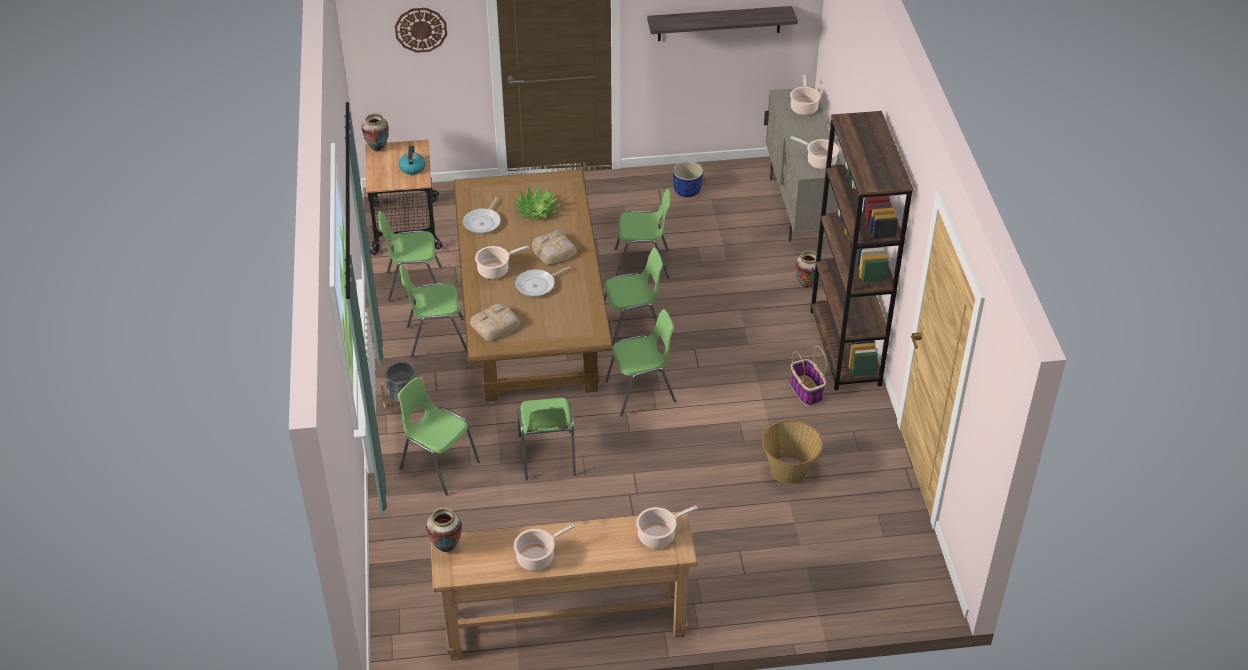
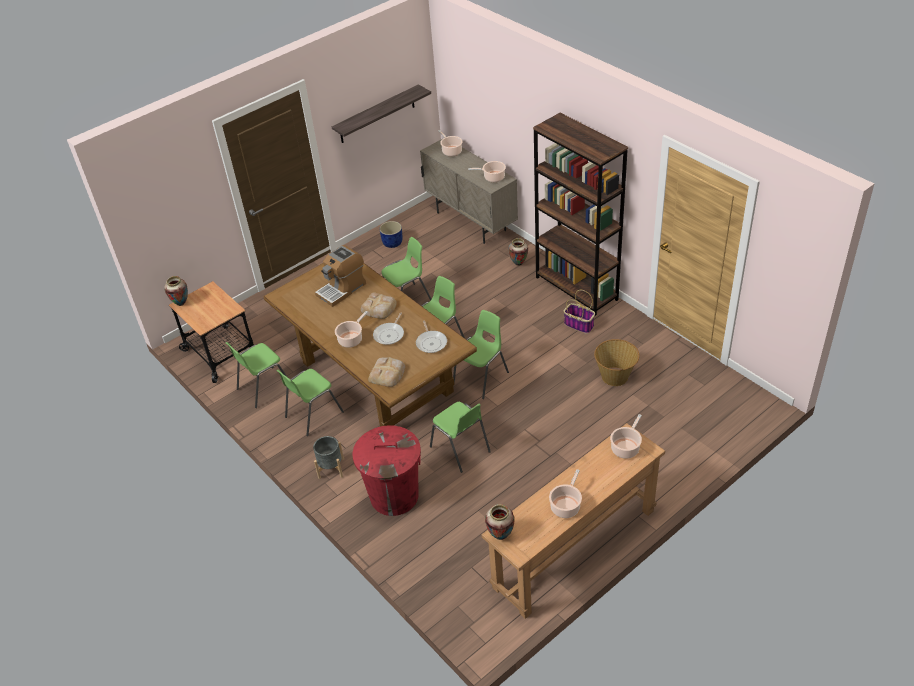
camera: 30 degrees left, 0 degrees up
wall clock [395,8,447,53] -> none
green chair [398,377,480,496] -> red trash can [353,425,421,516]
kettle [399,146,425,175] -> none
frying pan [463,197,501,234] -> frying pan moved to [416,320,447,353]
potted plant [514,187,560,219] -> coffee machine [315,245,366,307]

